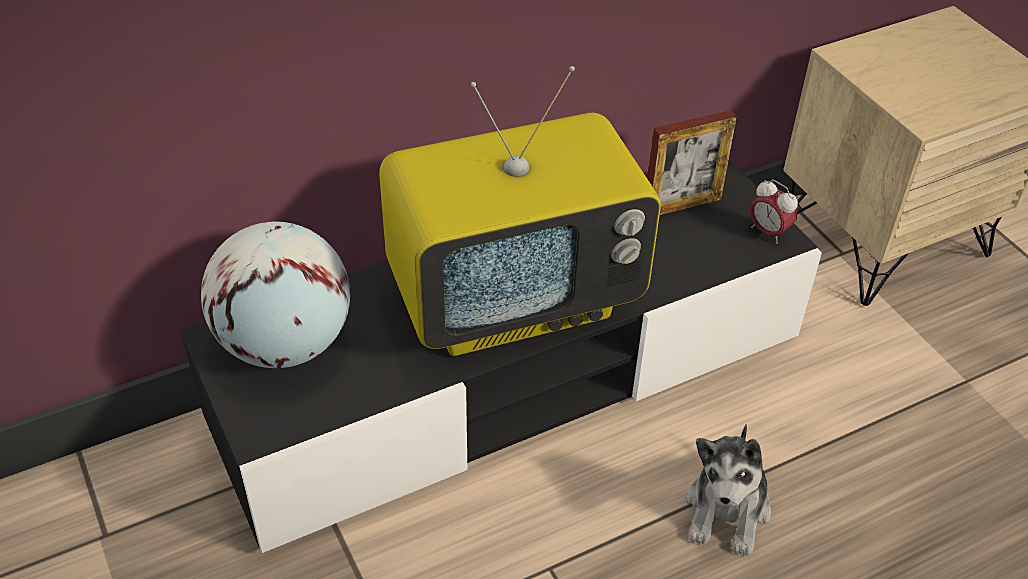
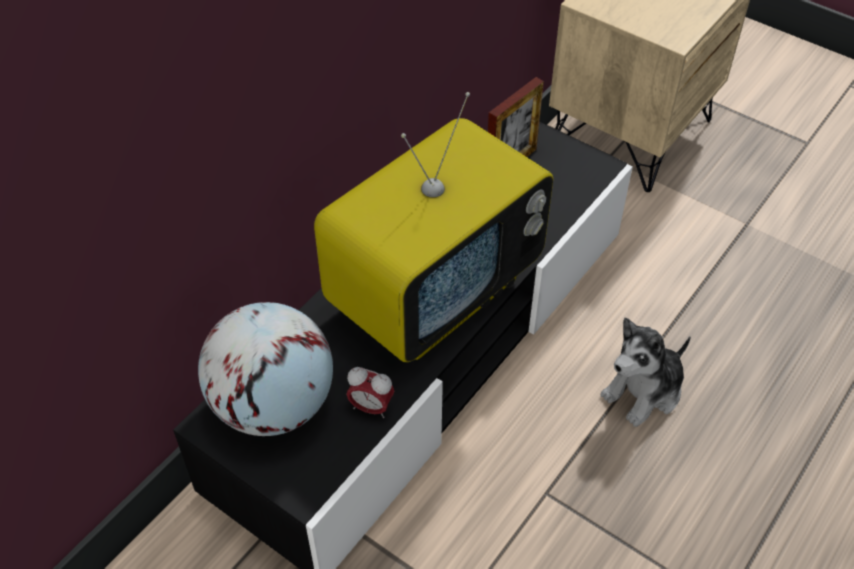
camera: 25 degrees left, 5 degrees up
plush toy [686,424,771,556] -> plush toy turned 60 degrees clockwise [601,318,691,427]
alarm clock [750,179,798,244] -> alarm clock moved to [346,367,394,418]

